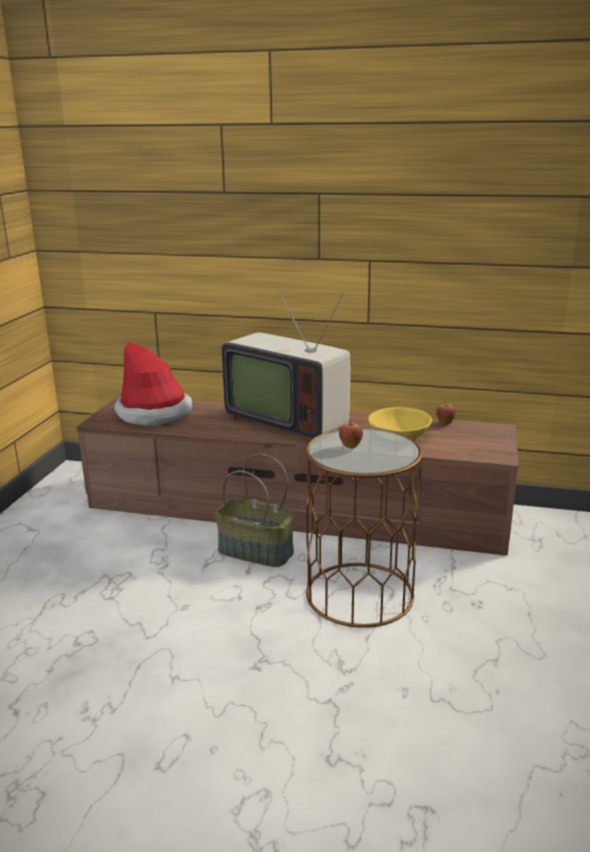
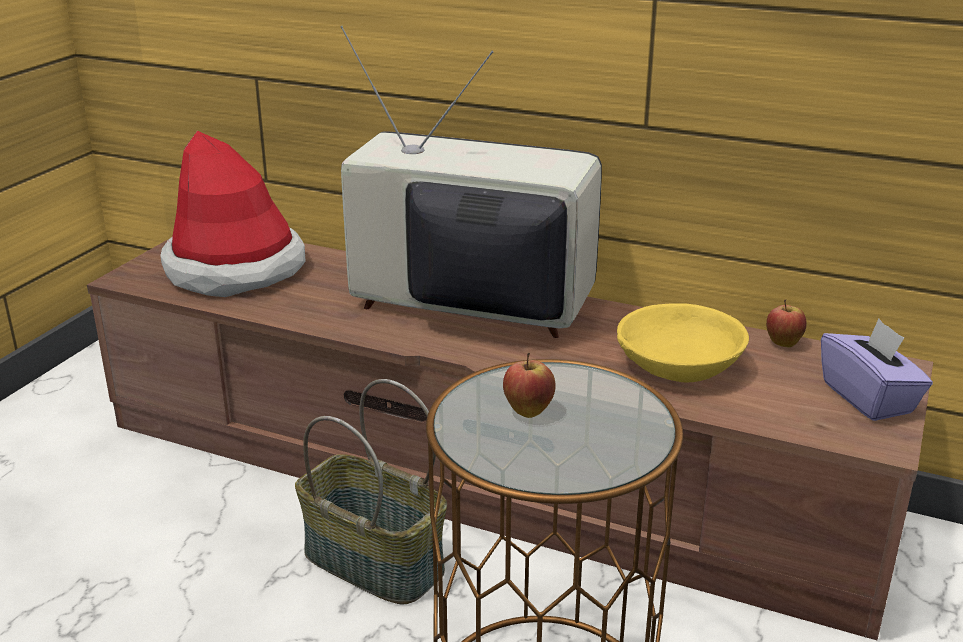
camera: 10 degrees right, 5 degrees up
television [222,288,350,439] -> television turned 150 degrees clockwise [340,26,602,338]
none -> purple tissue box [821,319,933,421]

